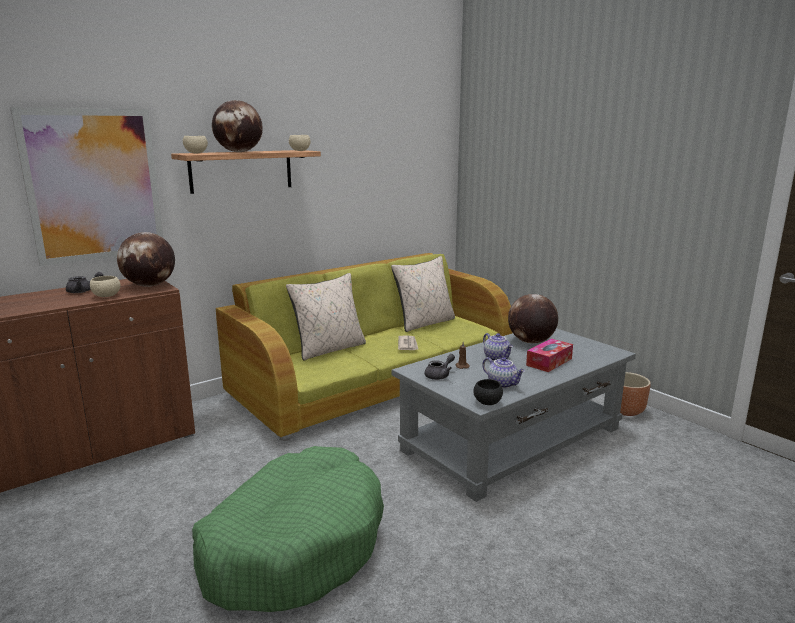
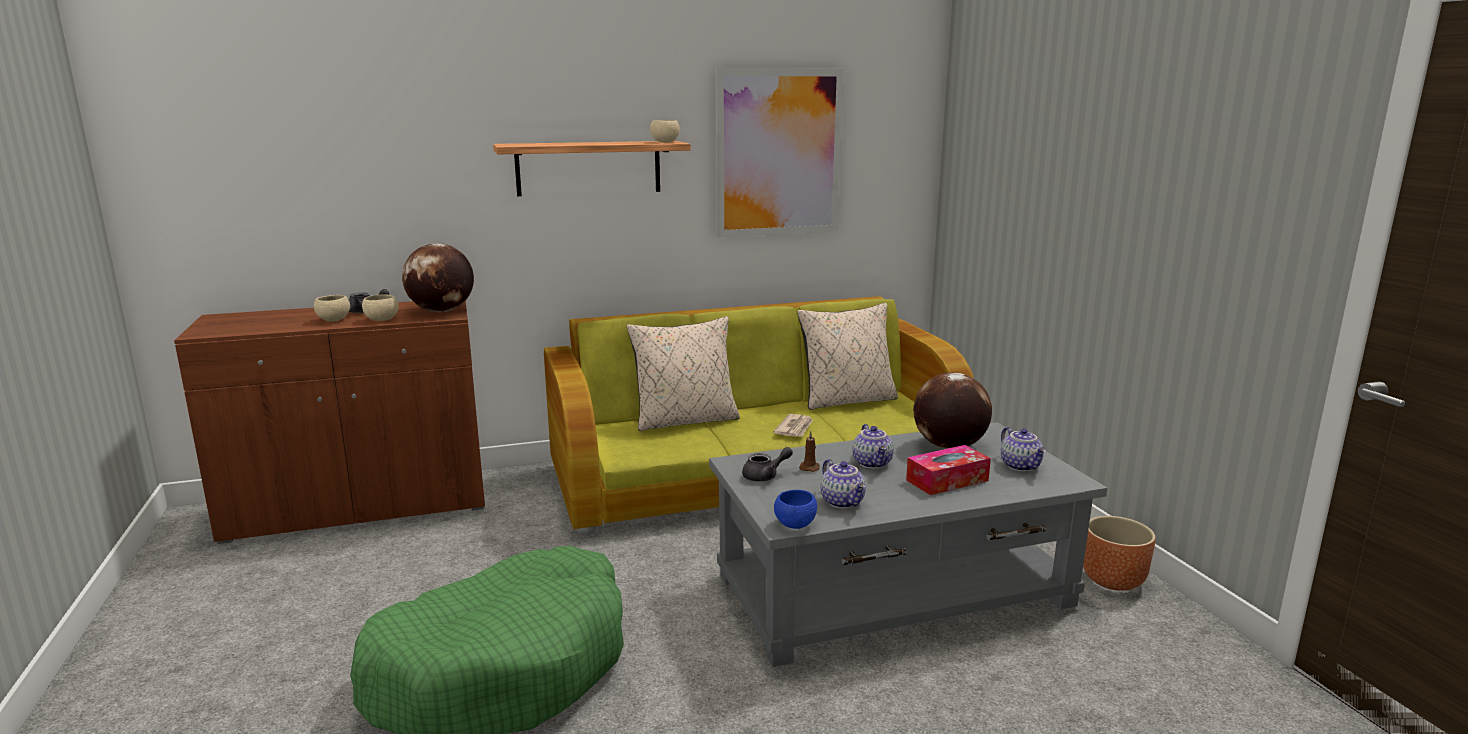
camera: 20 degrees right, 0 degrees up
picture [10,107,163,266] -> picture moved to [715,68,844,237]
beige bowl [183,136,208,153] -> beige bowl moved to [314,295,350,322]
globe [212,100,263,152] -> none
black bowl [473,379,503,405] -> blue bowl [774,490,817,529]
none -> teapot [1001,427,1046,472]

